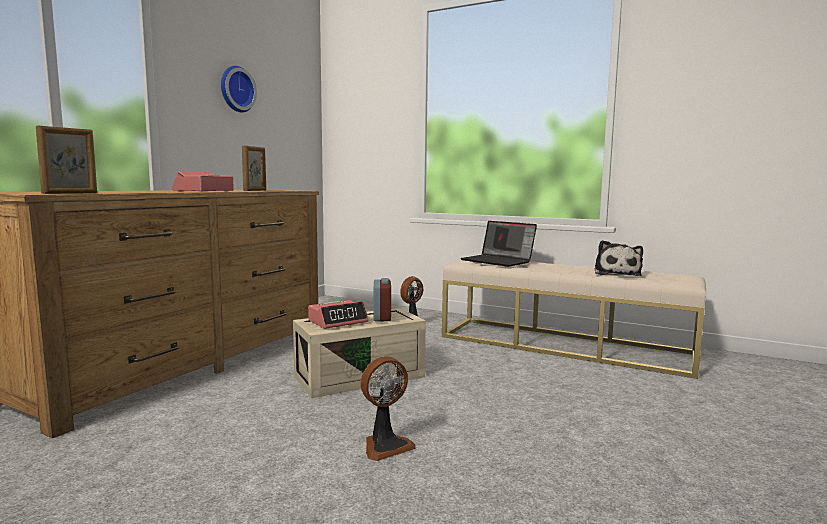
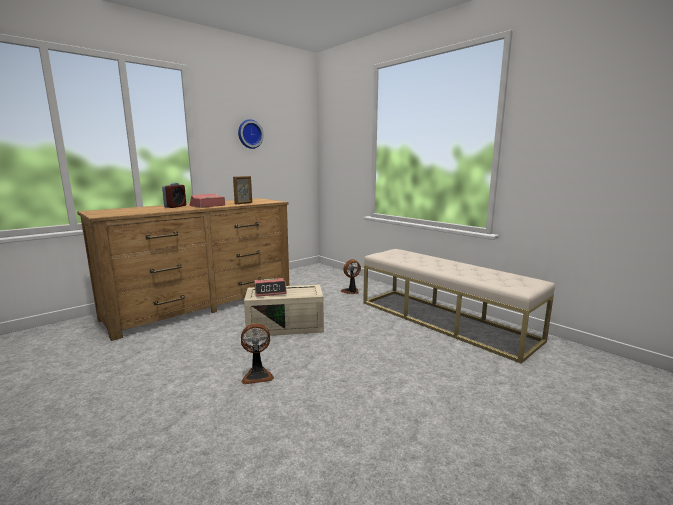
camera: 20 degrees right, 5 degrees up
picture frame [36,125,97,194] -> none
alarm clock [374,278,391,321] -> alarm clock moved to [162,183,186,208]
laptop [460,221,537,267] -> none
plush toy [595,240,643,276] -> none

